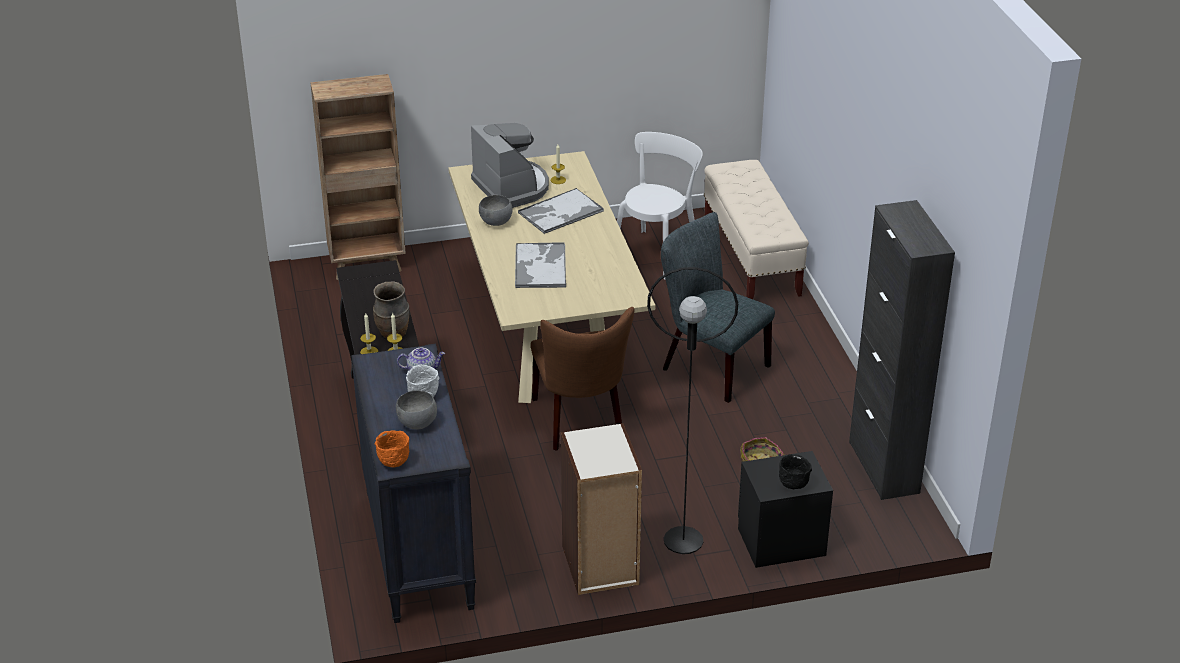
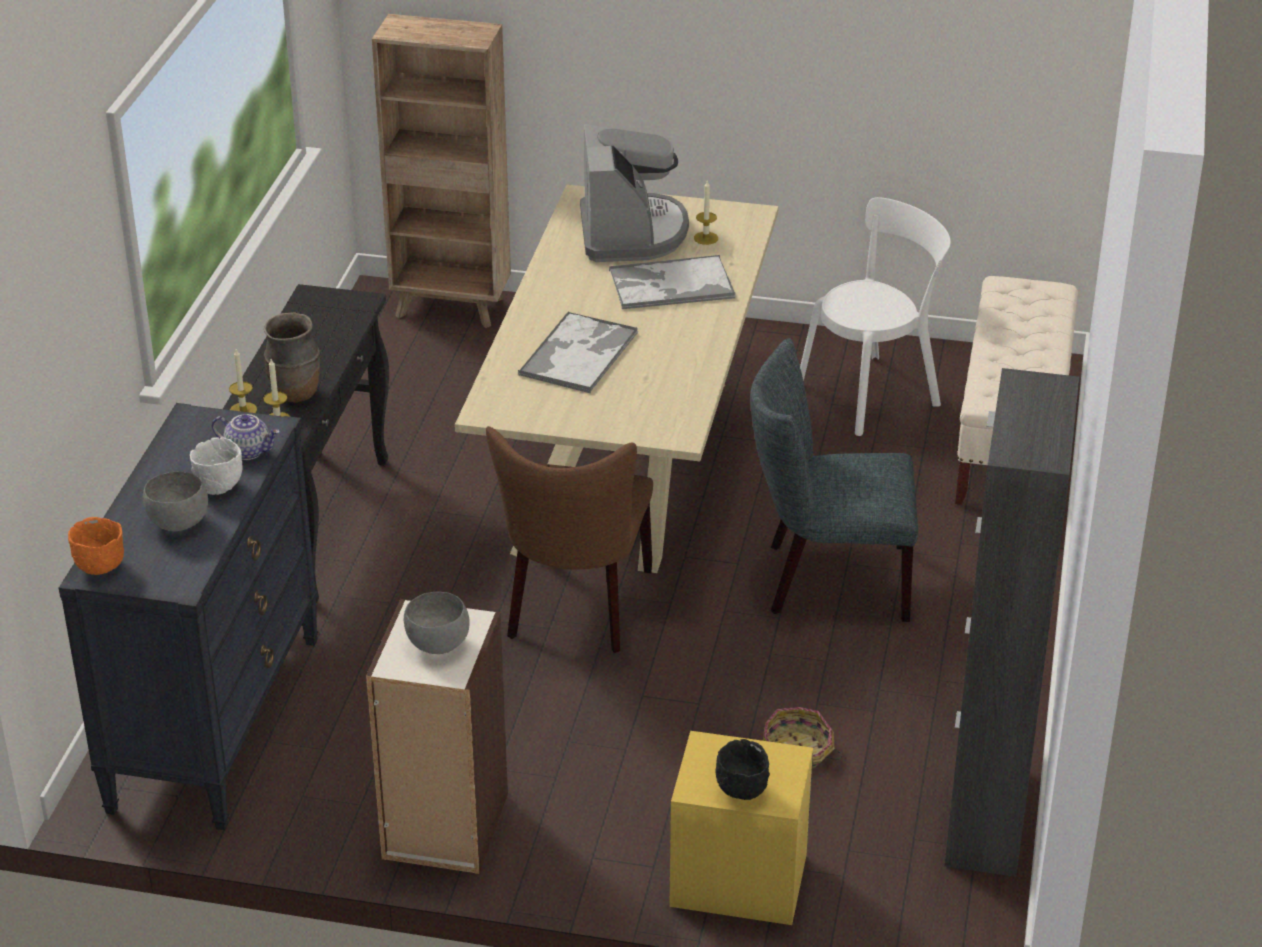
camera: 25 degrees right, 0 degrees up
grey bowl [479,195,512,226] -> grey bowl moved to [404,592,470,654]
black floor lamp [647,267,738,554] -> none
grey chair [661,212,775,403] -> grey chair turned 60 degrees counterclockwise [750,338,918,622]
black nightstand [738,451,833,568] -> yellow nightstand [669,731,813,925]

